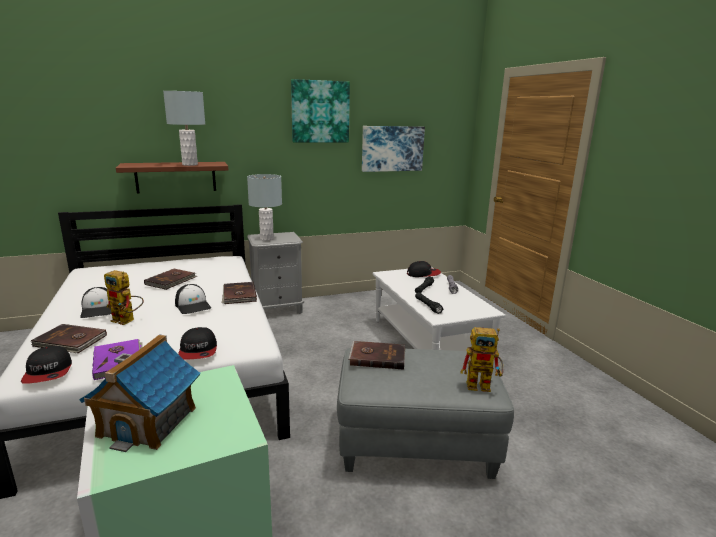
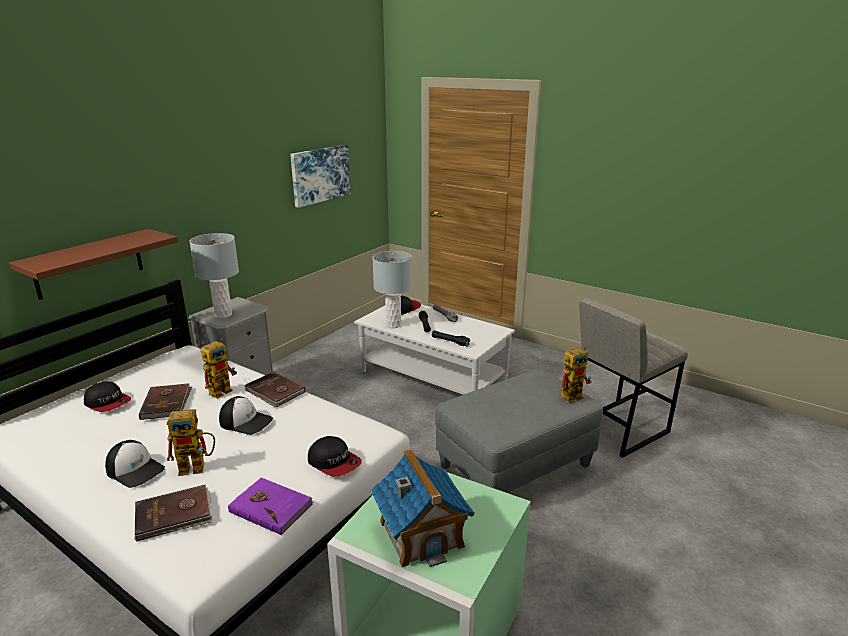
camera: 35 degrees left, 5 degrees up
cap [21,346,72,384] -> cap moved to [84,381,131,412]
grey table lamp [163,91,205,166] -> grey table lamp moved to [373,251,412,328]
picture [291,79,350,143] -> none
brown book [348,341,406,370] -> none
none -> toy robot [201,338,237,399]
none -> grey chair [579,298,688,458]

